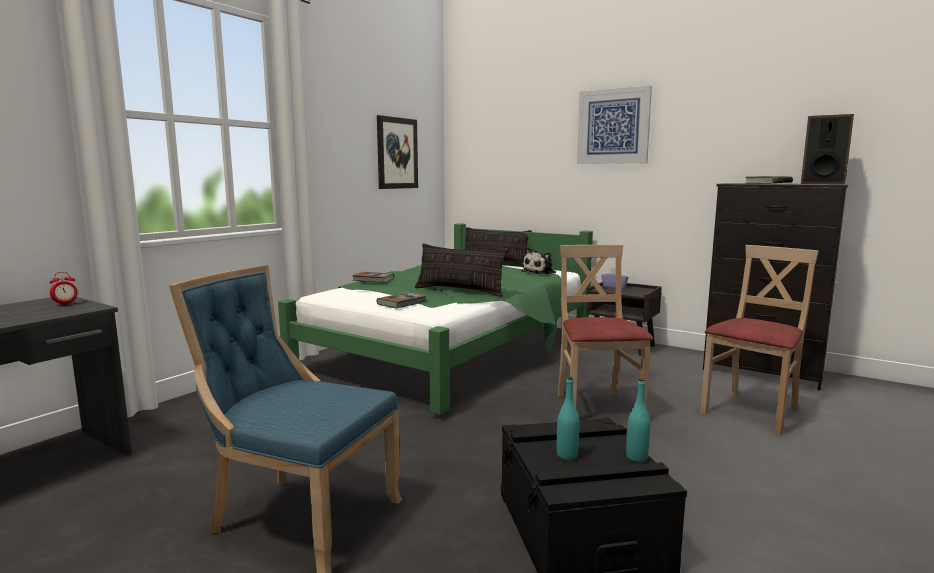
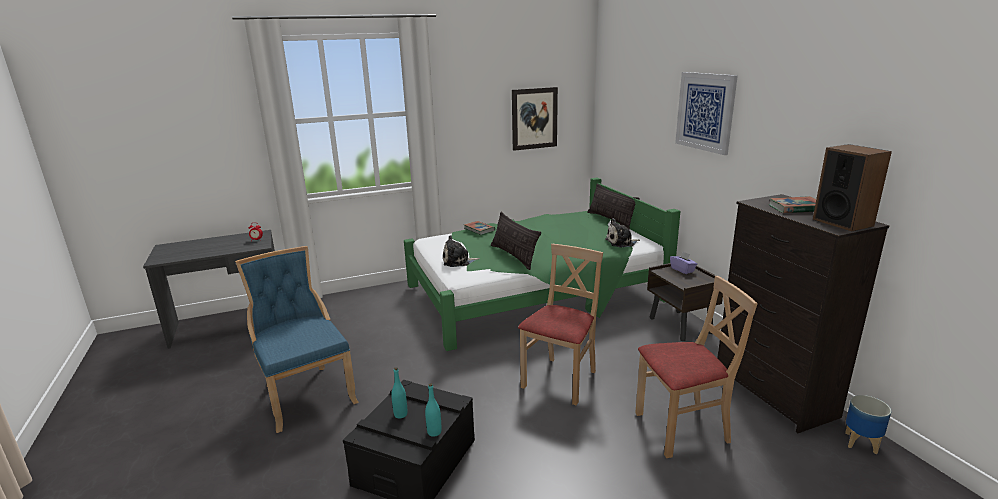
camera: 35 degrees right, 10 degrees up
book [376,292,426,308] -> plush toy [443,235,480,267]
none -> planter [845,395,891,454]

